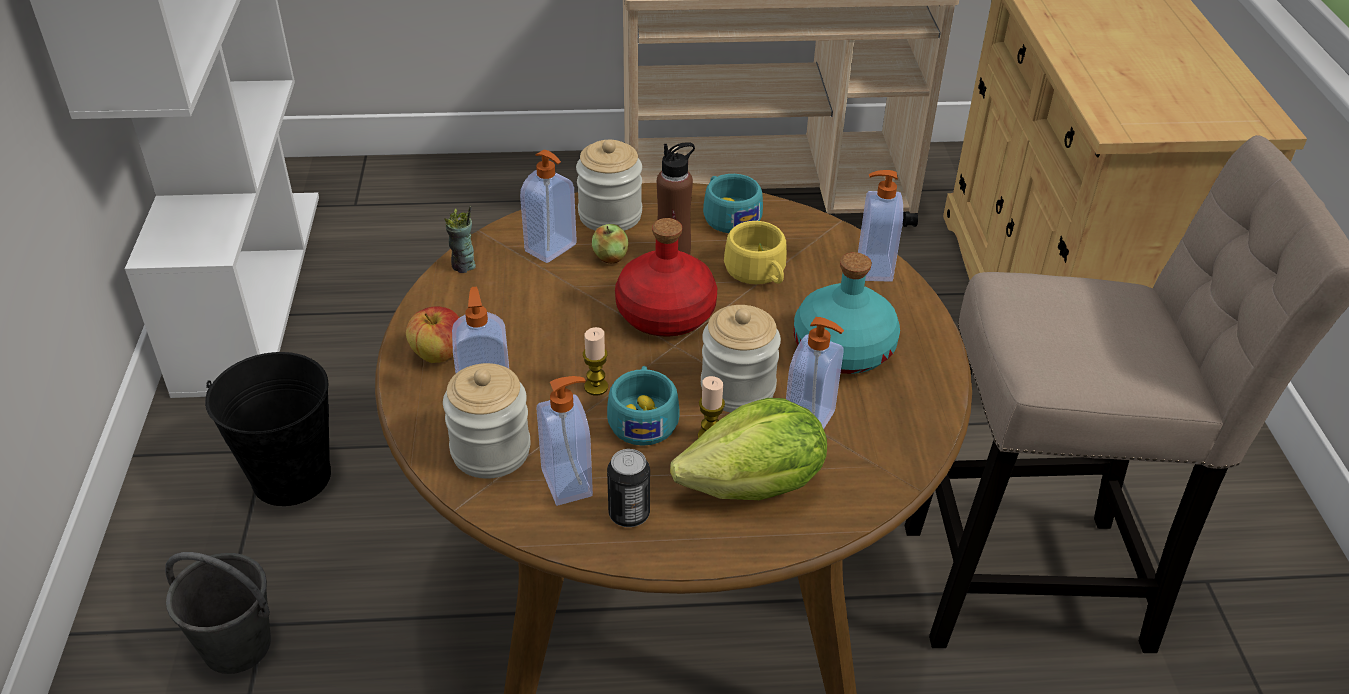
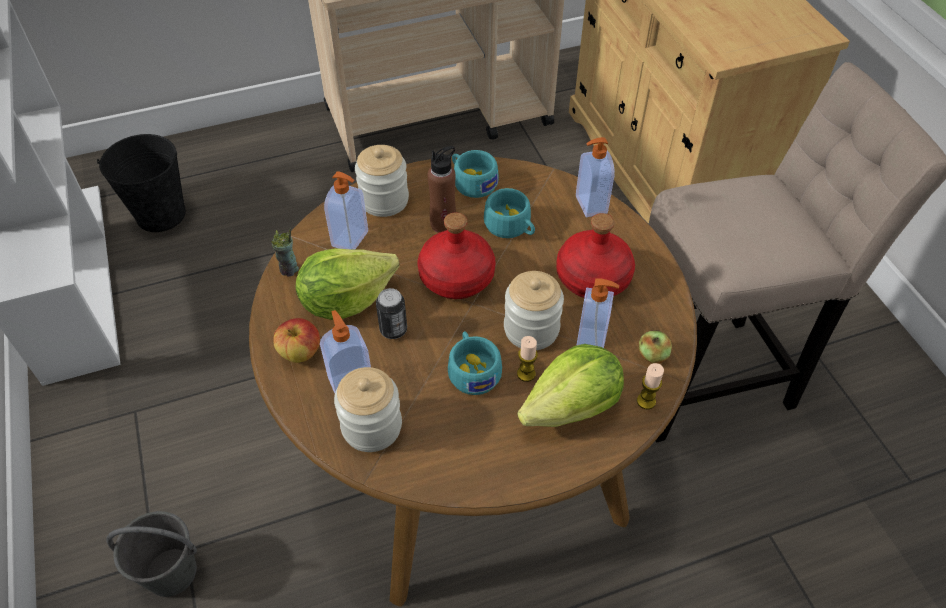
camera: 15 degrees left, 10 degrees up
black bucket [205,352,331,506] -> black bucket moved to [97,134,186,232]
soap dispenser [537,376,593,506] -> none
candle [583,327,608,395] -> candle moved to [637,363,664,410]
apple [592,224,629,264] -> apple moved to [639,330,672,363]
can [607,449,650,527] -> can moved to [376,288,407,339]
yellow cup [724,221,787,284] -> turquoise cup [484,188,535,238]
turquoise bottle [794,252,900,374] -> red bottle [556,213,635,298]
none -> lettuce [296,248,400,320]

